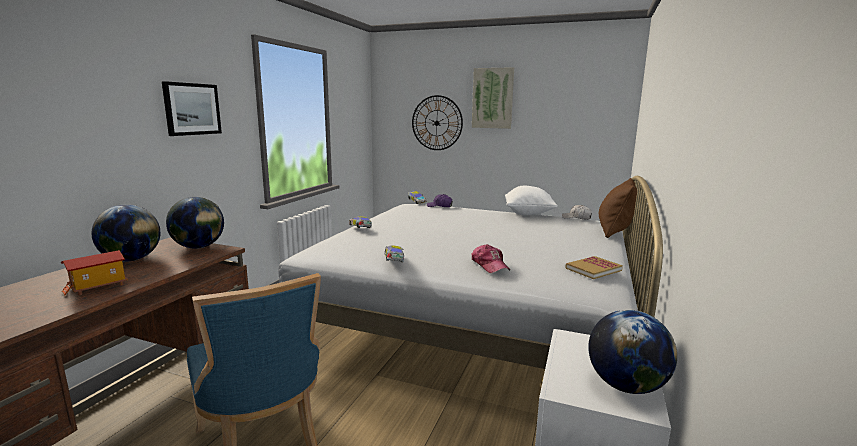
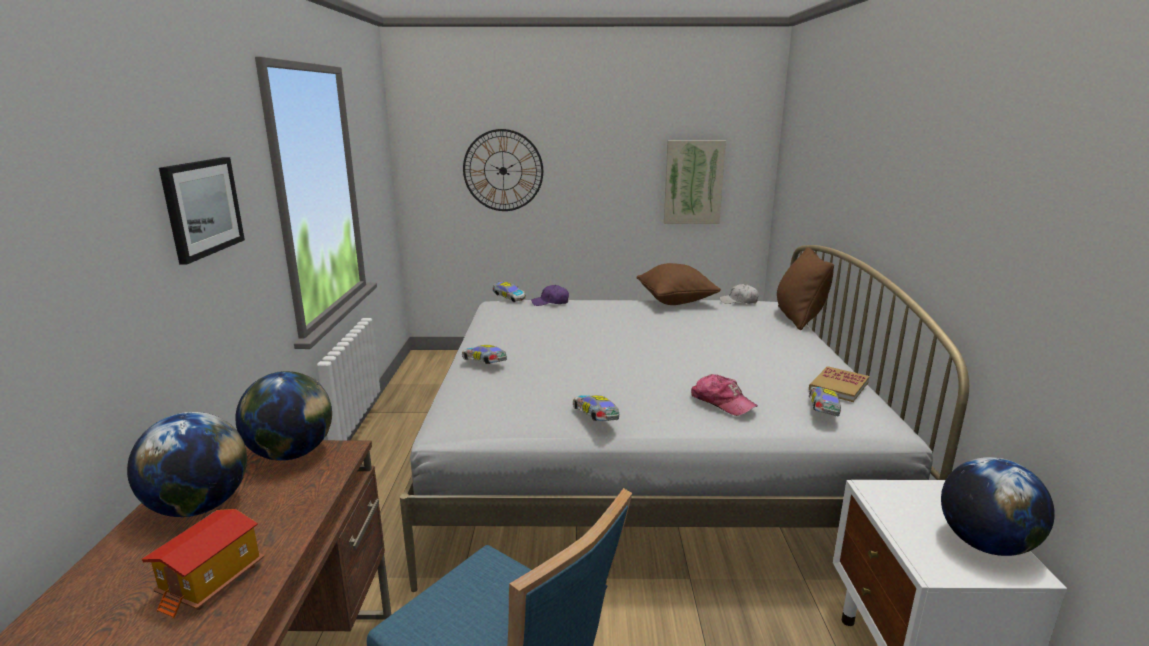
camera: 20 degrees left, 5 degrees up
picture [472,67,514,129] -> picture moved to [664,140,726,224]
white pillow [505,186,558,215] -> brown pillow [636,263,721,305]
none -> toy car [809,387,841,416]

